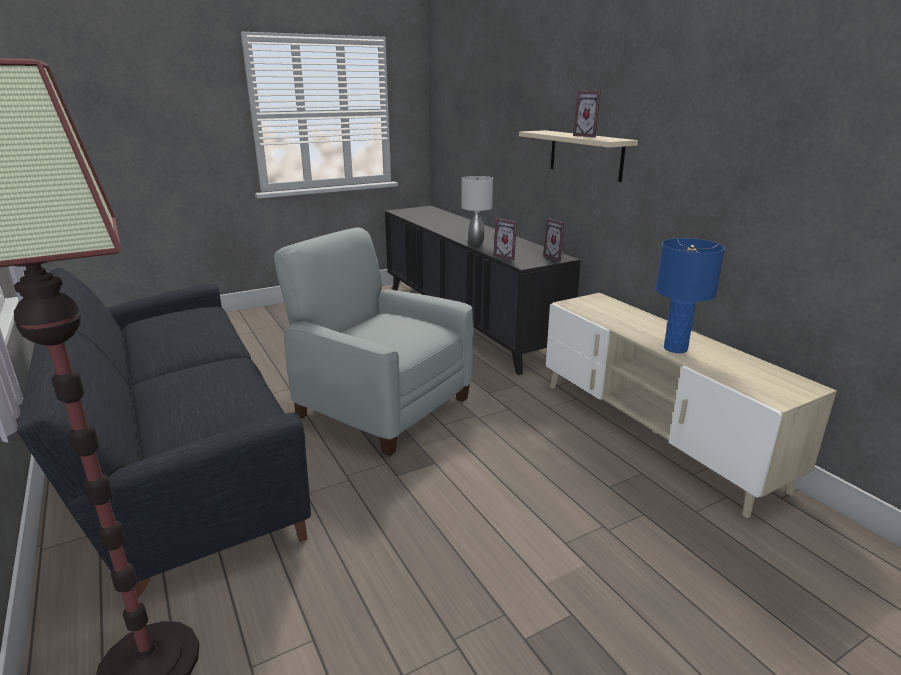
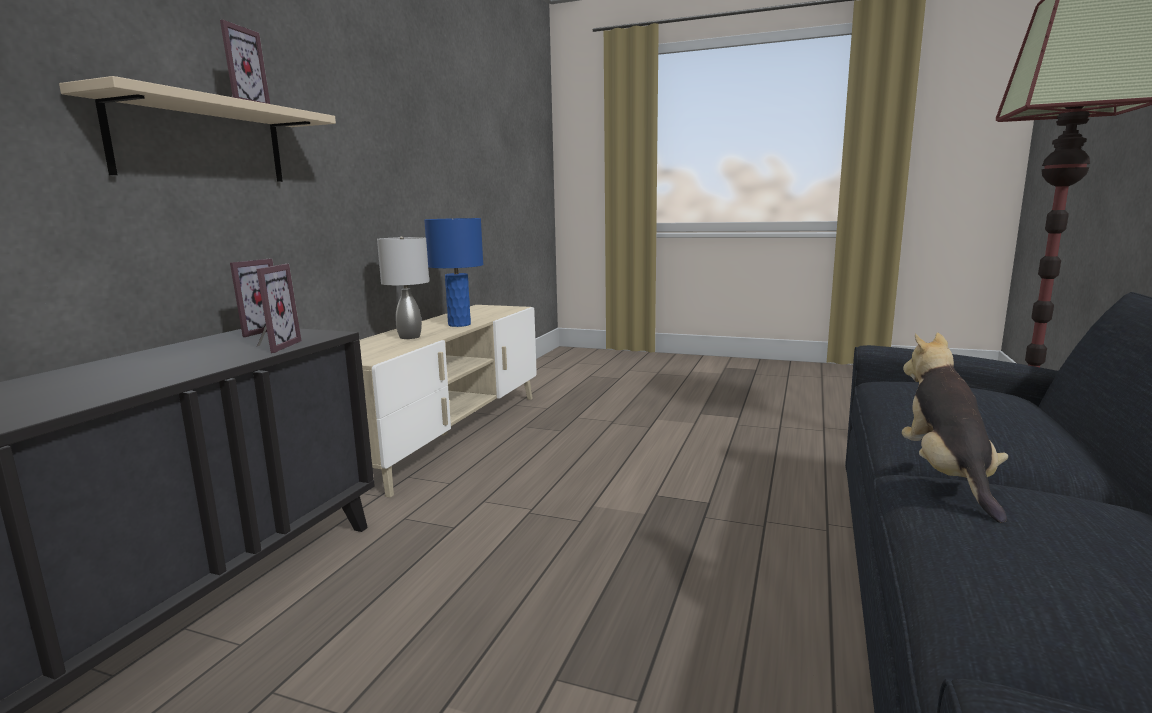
camera: 130 degrees left, 10 degrees down
grey armchair [273,227,474,456] -> none
grey table lamp [461,176,493,245] -> grey table lamp moved to [377,236,429,339]
none -> plush toy [902,333,1008,523]

